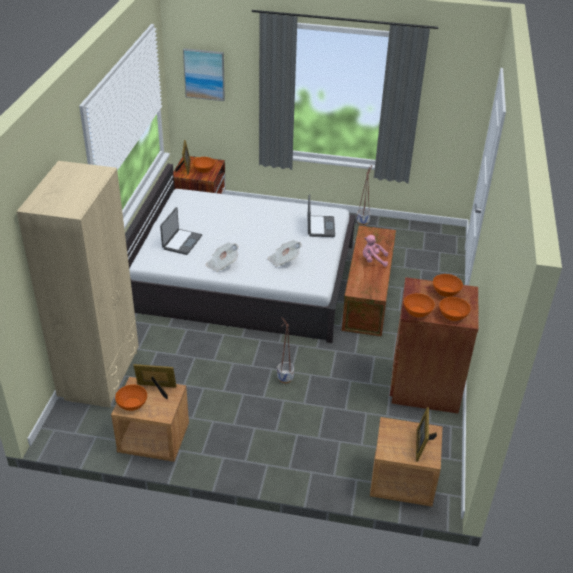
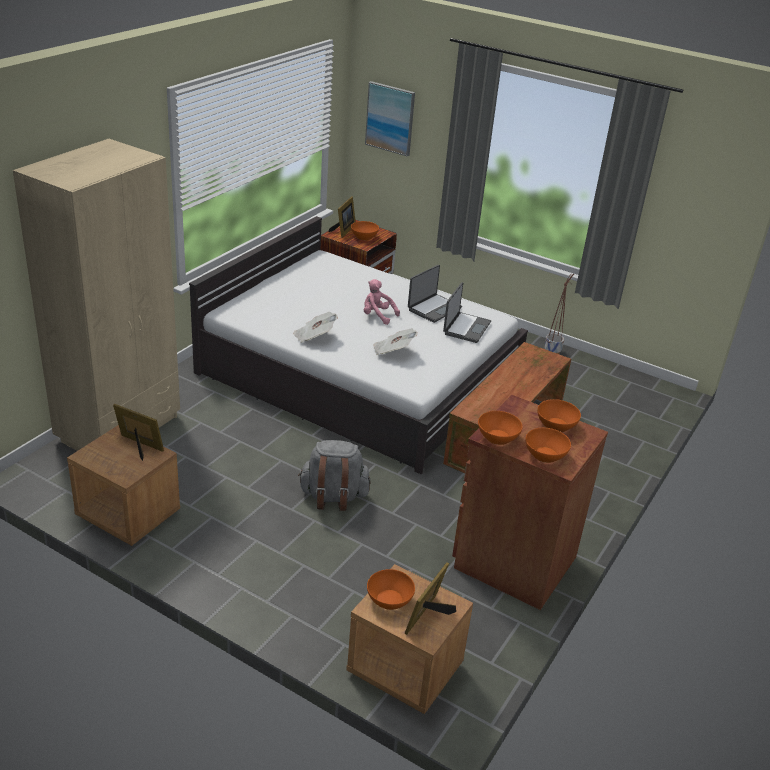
camera: 20 degrees right, 5 degrees down
orange bowl [115,385,147,411] -> orange bowl moved to [367,569,415,610]
laptop [160,207,202,255] -> laptop moved to [408,265,462,323]
planter [277,317,294,384] -> grey backpack [298,440,371,511]
pink plush toy [363,235,388,267] -> pink plush toy moved to [364,279,400,325]

